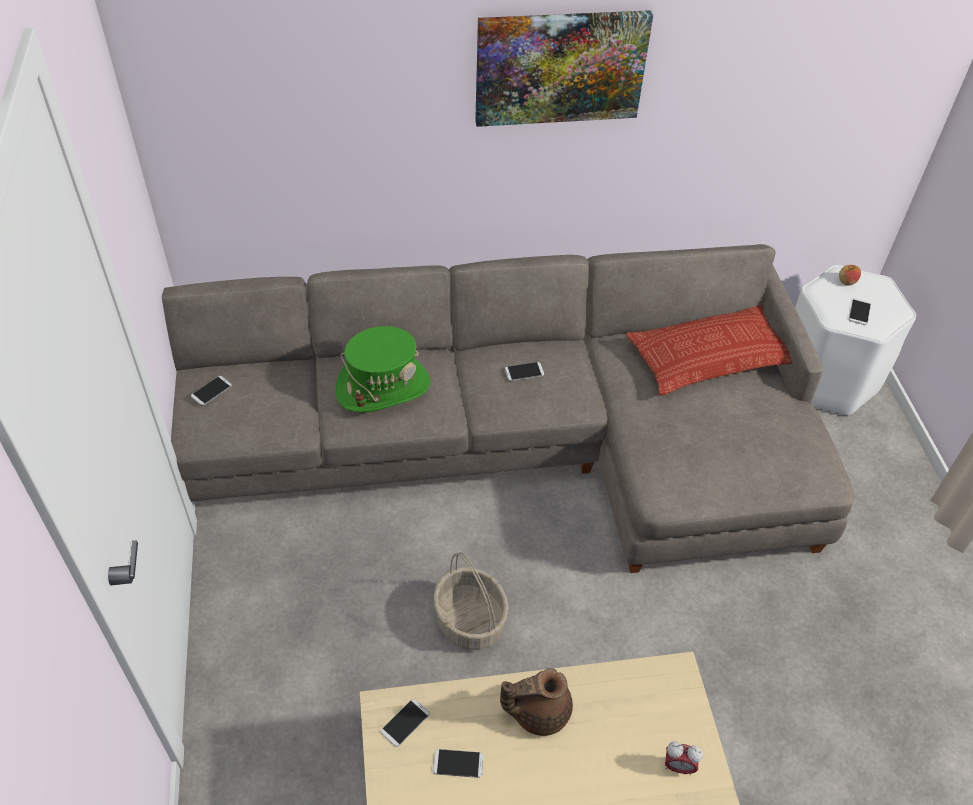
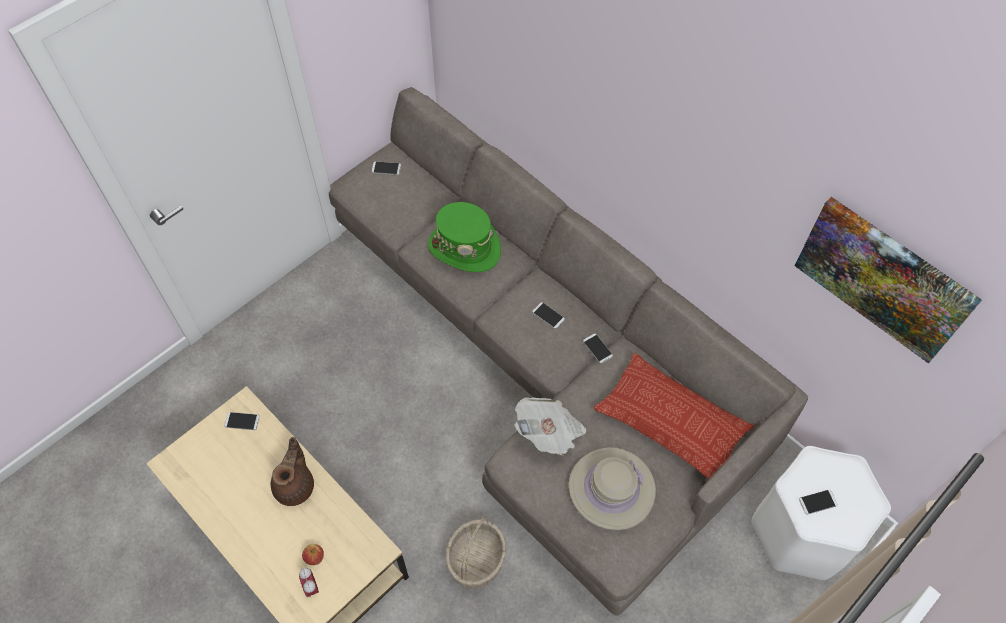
camera: 55 degrees right, 10 degrees up
basket [433,552,509,650] -> basket moved to [446,516,506,589]
phone [433,749,484,778] -> phone moved to [583,334,613,363]
picture [475,10,653,127] -> picture moved to [795,197,982,363]
brown teapot [500,668,573,736] -> brown teapot turned 60 degrees clockwise [271,437,314,506]
apple [839,265,861,286] -> apple moved to [302,544,324,565]
none -> newspaper [514,397,586,455]
none -> beige hat [569,447,656,530]

